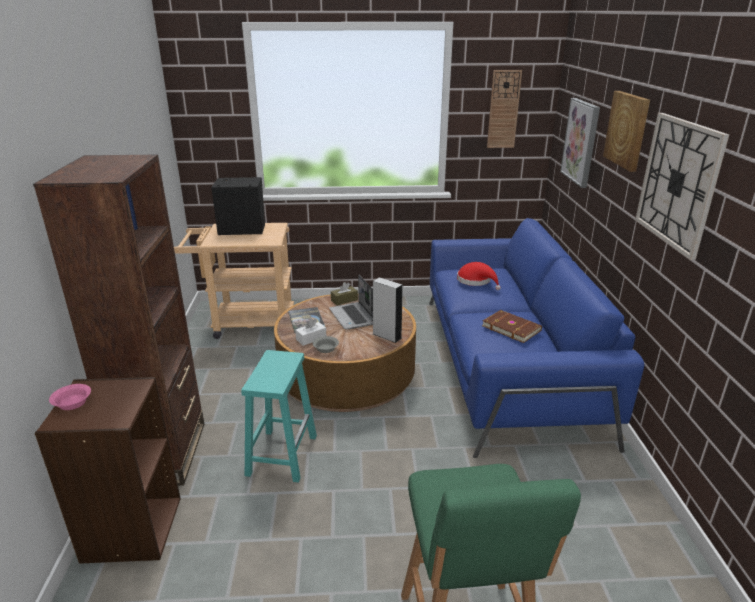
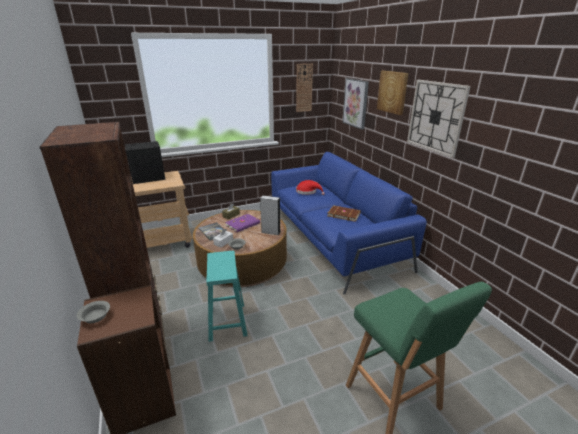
camera: 20 degrees left, 0 degrees up
pink bowl [49,384,91,410] -> grey bowl [77,301,110,323]
laptop [329,275,373,330] -> purple book [225,214,260,233]

